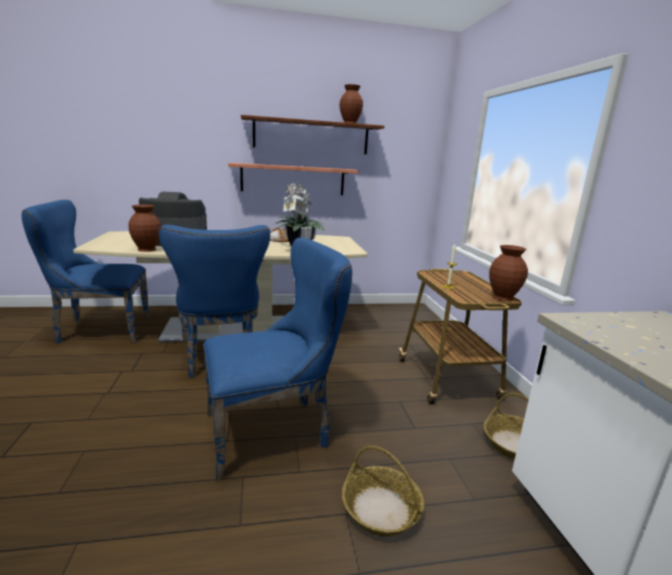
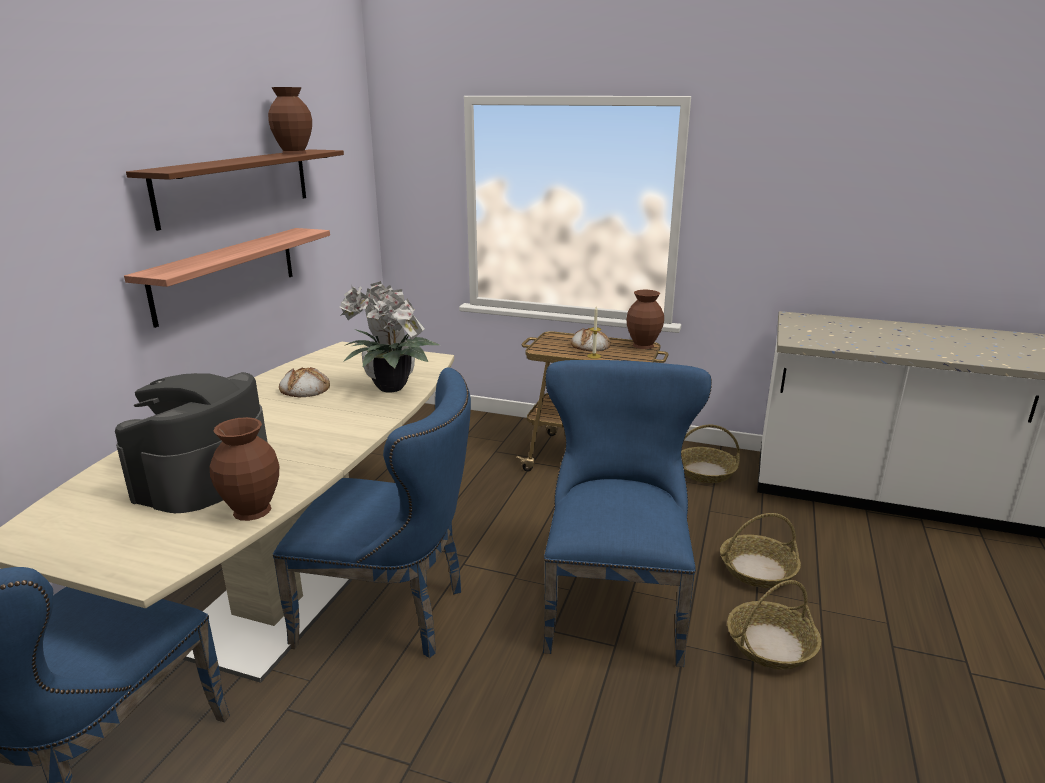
camera: 60 degrees left, 5 degrees up
none -> bread [571,328,611,352]
none -> basket [727,580,821,670]

